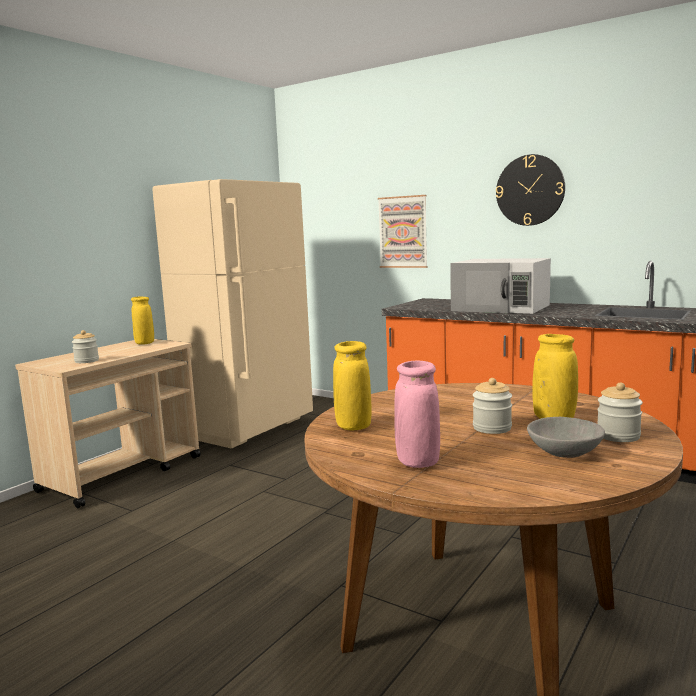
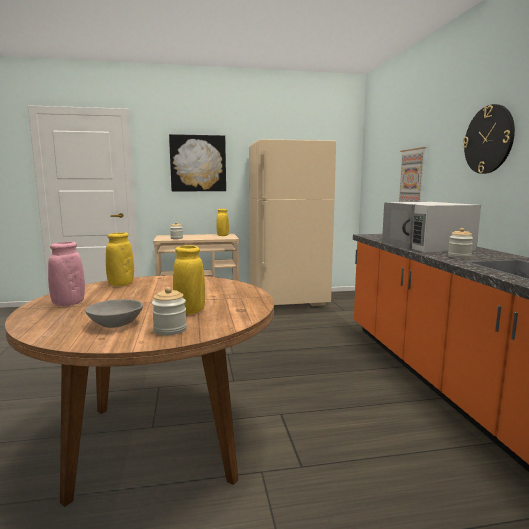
camera: 45 degrees right, 0 degrees up
jar [473,378,512,434] -> jar moved to [448,228,473,258]
none -> picture [169,134,226,191]

